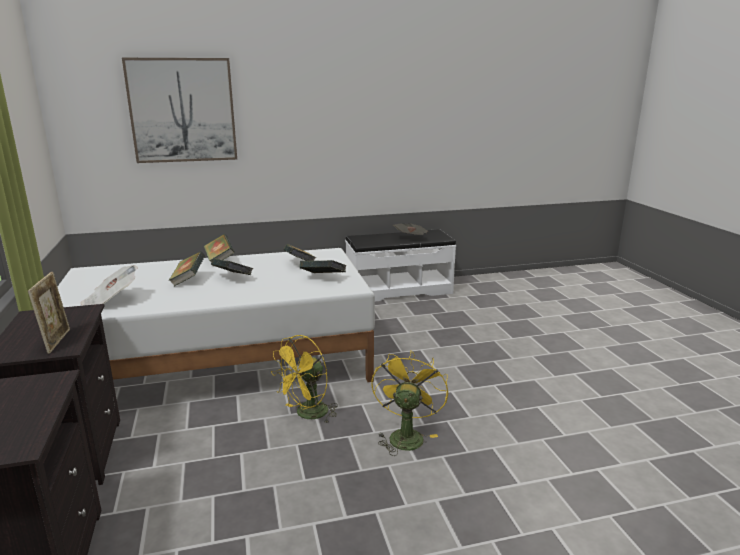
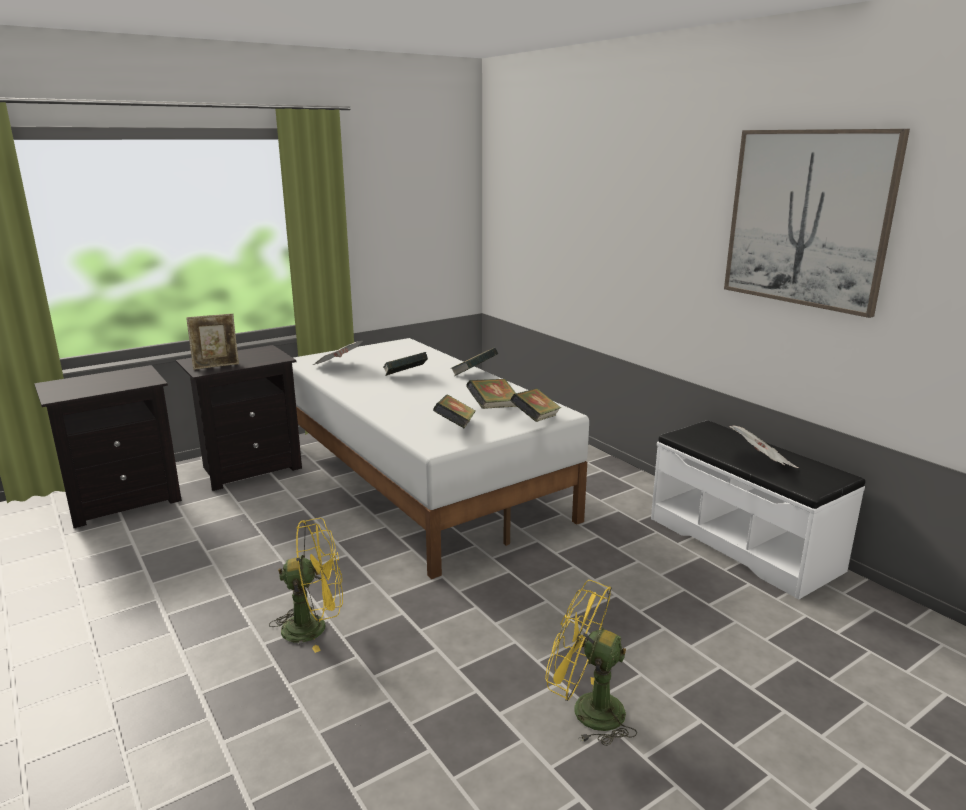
camera: 70 degrees right, 0 degrees up
picture [122,58,237,163] -> picture moved to [724,129,910,318]
book [211,258,253,275] -> book moved to [510,388,561,422]
yellow fan [271,335,338,424] -> yellow fan moved to [545,580,637,746]

